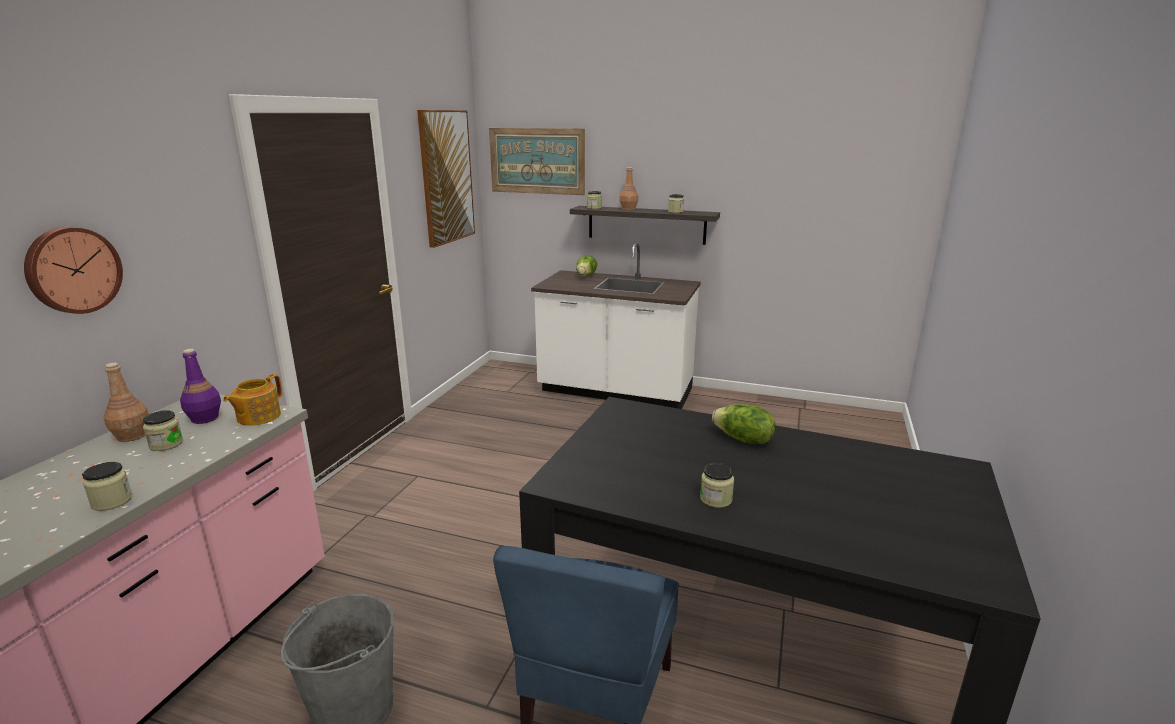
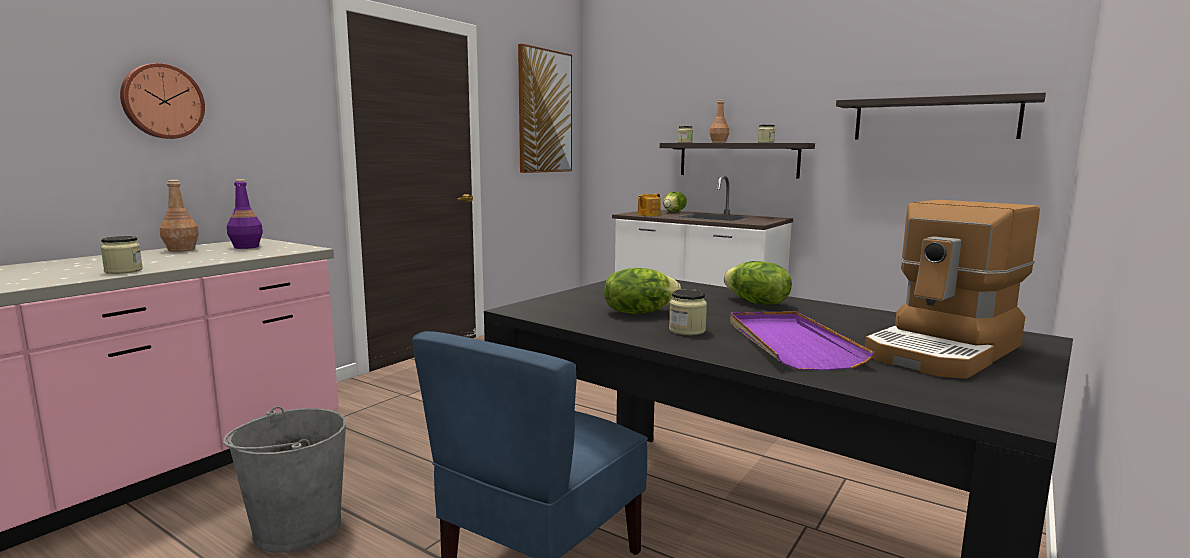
camera: 15 degrees right, 10 degrees down
jar [143,410,183,451] -> none
teapot [223,374,283,426] -> teapot moved to [638,193,661,216]
picture [489,128,585,195] -> none
none -> lettuce [604,268,681,314]
none -> purple tray [730,312,875,371]
none -> shelf [836,93,1046,140]
none -> coffee machine [865,200,1040,379]

